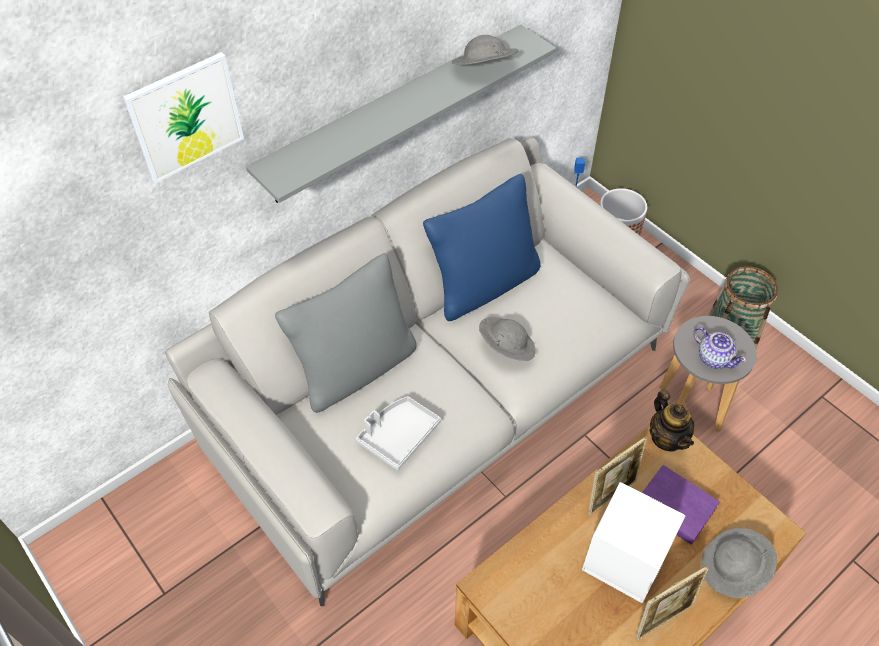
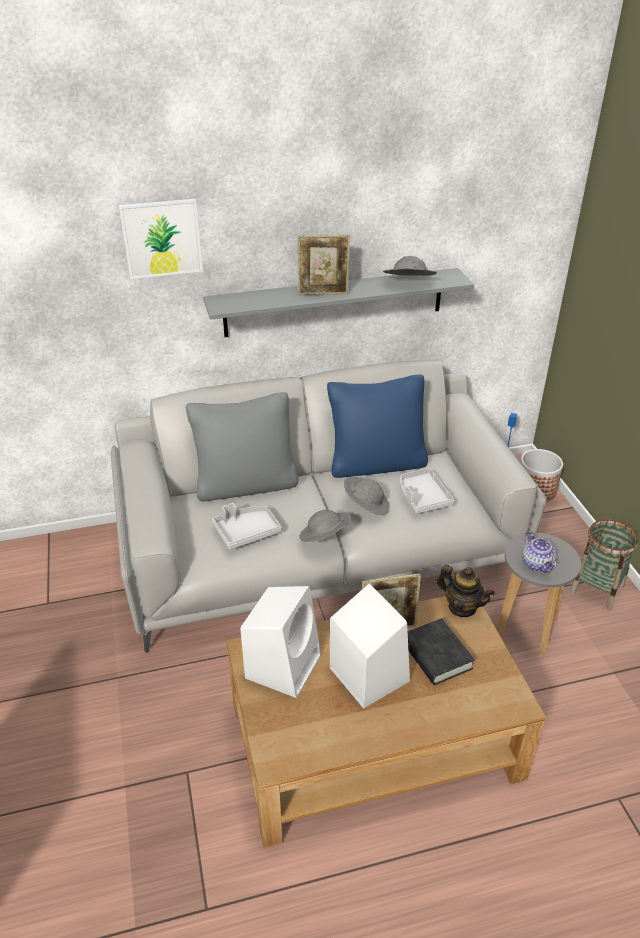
camera: 25 degrees right, 15 degrees down
picture frame [635,566,709,640] -> picture frame moved to [298,235,350,295]
purple book [642,465,720,545] -> black book [408,618,475,685]
teapot [650,390,694,452] -> teapot turned 60 degrees counterclockwise [437,565,495,617]
grey hat [702,528,777,598] -> grey hat moved to [300,510,351,542]
none -> white speaker [240,586,321,698]
none -> grey tray [400,468,454,514]

